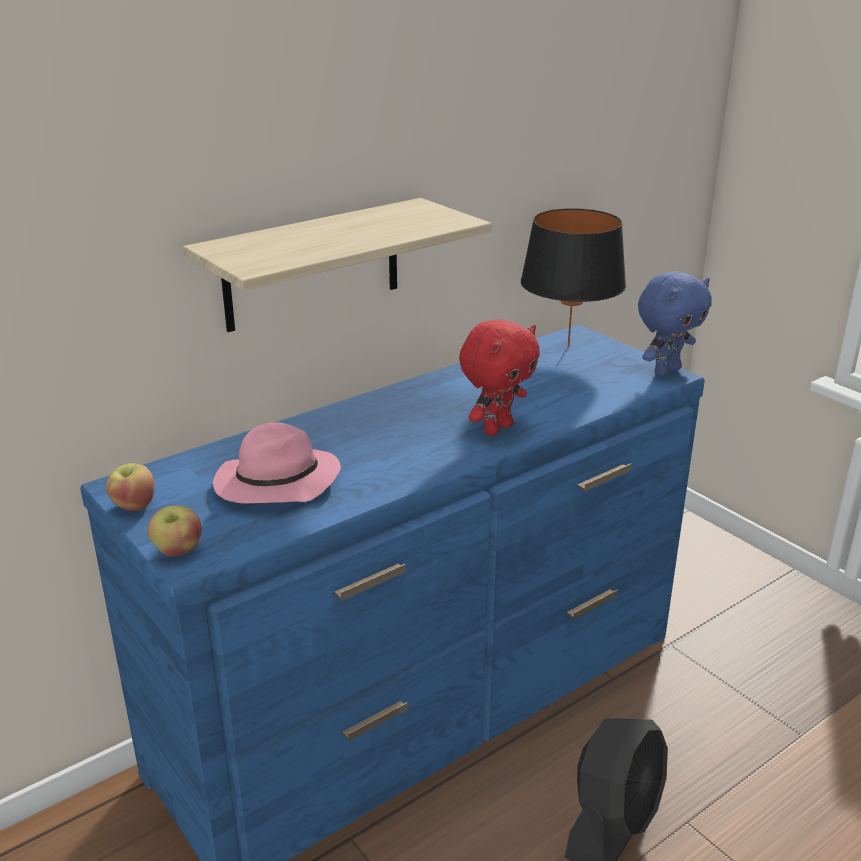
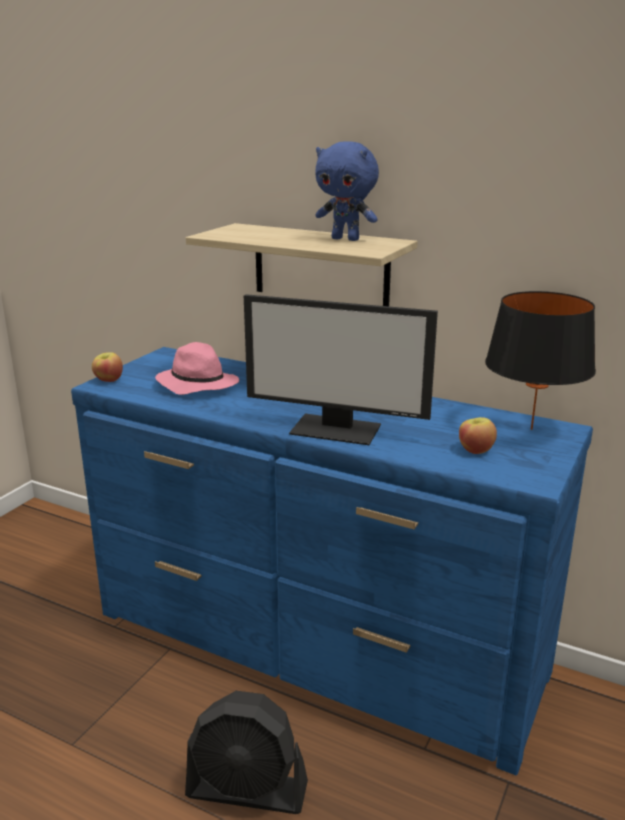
camera: 65 degrees right, 5 degrees down
apple [106,463,155,511] -> apple moved to [459,417,497,454]
red plush toy [459,319,540,436] -> monitor [244,294,438,445]
blue plush toy [638,271,712,376] -> blue plush toy moved to [315,141,379,241]

